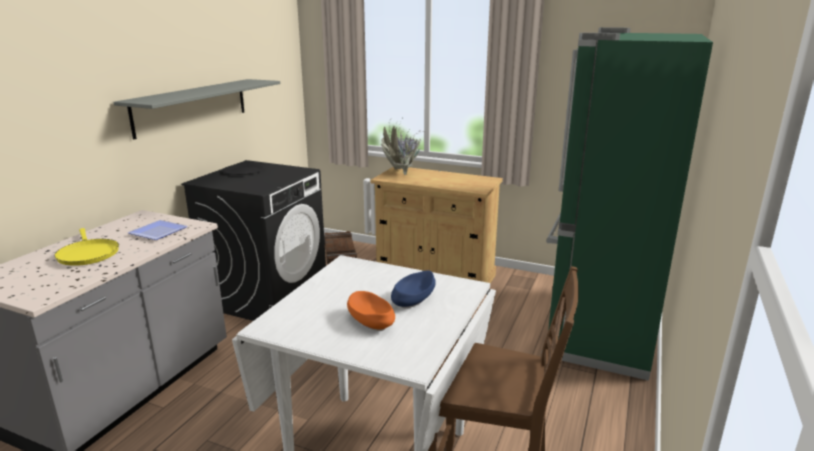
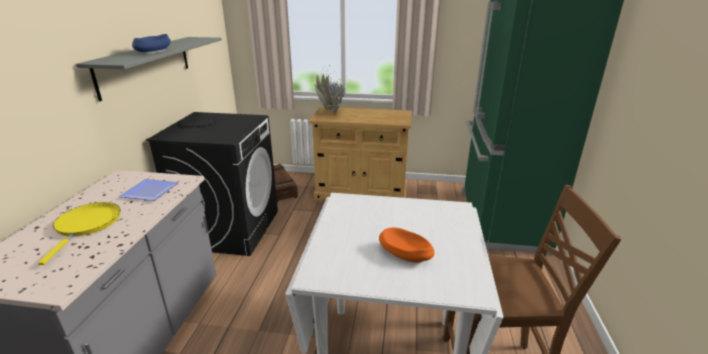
camera: 15 degrees left, 5 degrees up
yellow frying pan [54,228,119,266] -> yellow frying pan turned 135 degrees counterclockwise [38,202,120,265]
blue bowl [391,270,436,308] -> blue bowl moved to [132,34,171,54]

